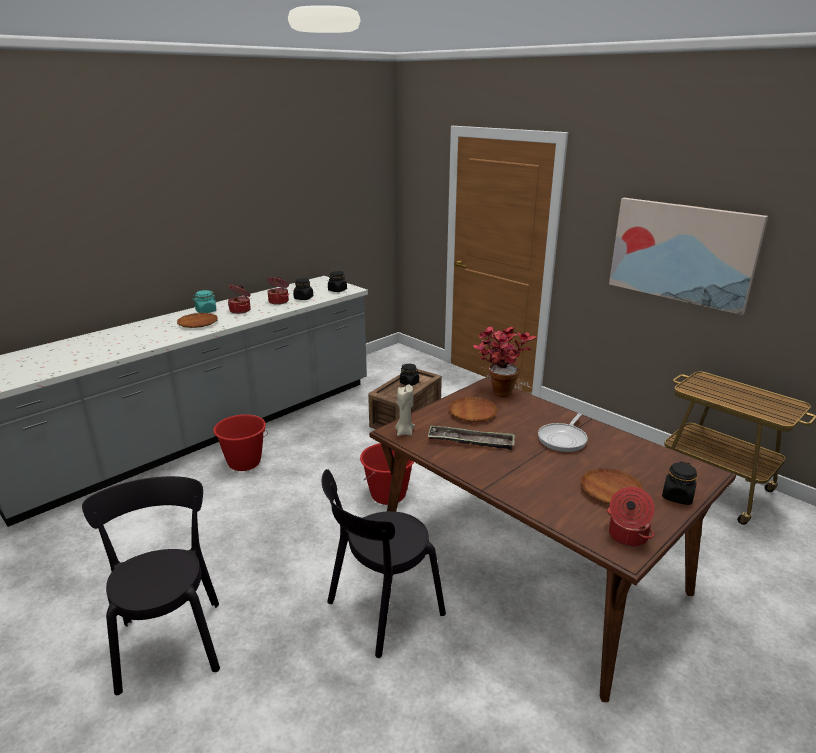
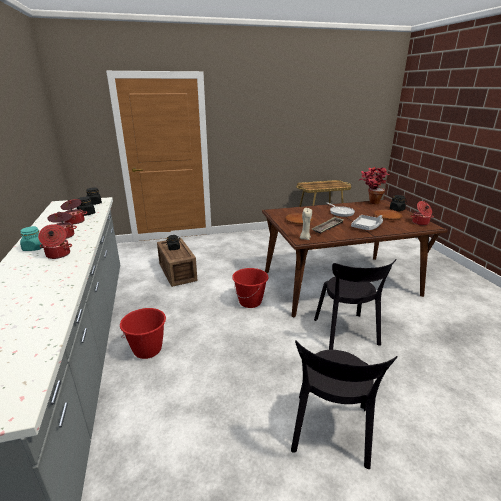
camera: 60 degrees left, 0 degrees up
black chair [82,476,220,695] -> black chair turned 90 degrees counterclockwise [291,340,398,469]
brown plate [177,313,218,328] -> cooking pot [38,224,72,259]
potted plant [473,327,537,397] -> potted plant moved to [360,167,390,204]
picture [609,198,768,315] -> none
none -> grey tray [351,215,383,230]

